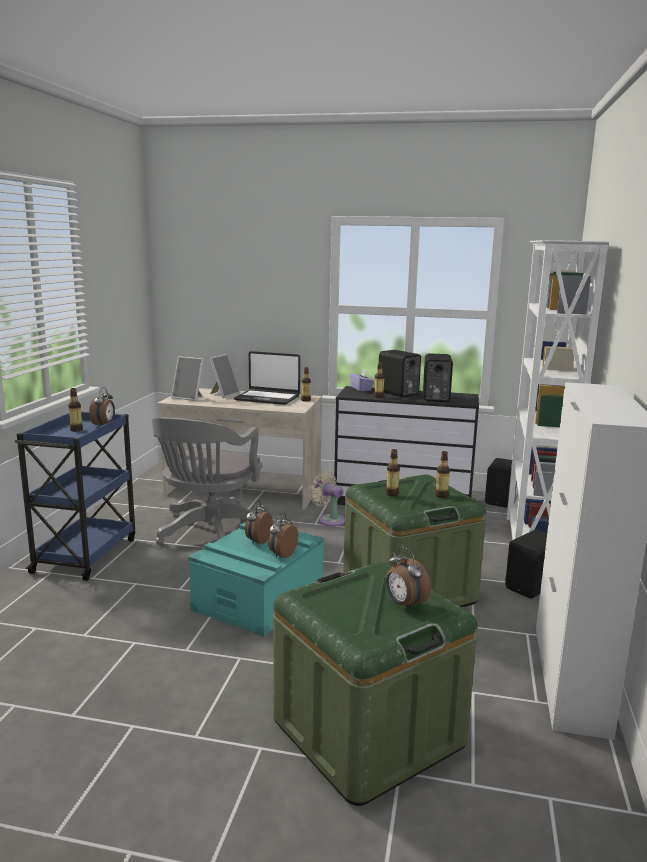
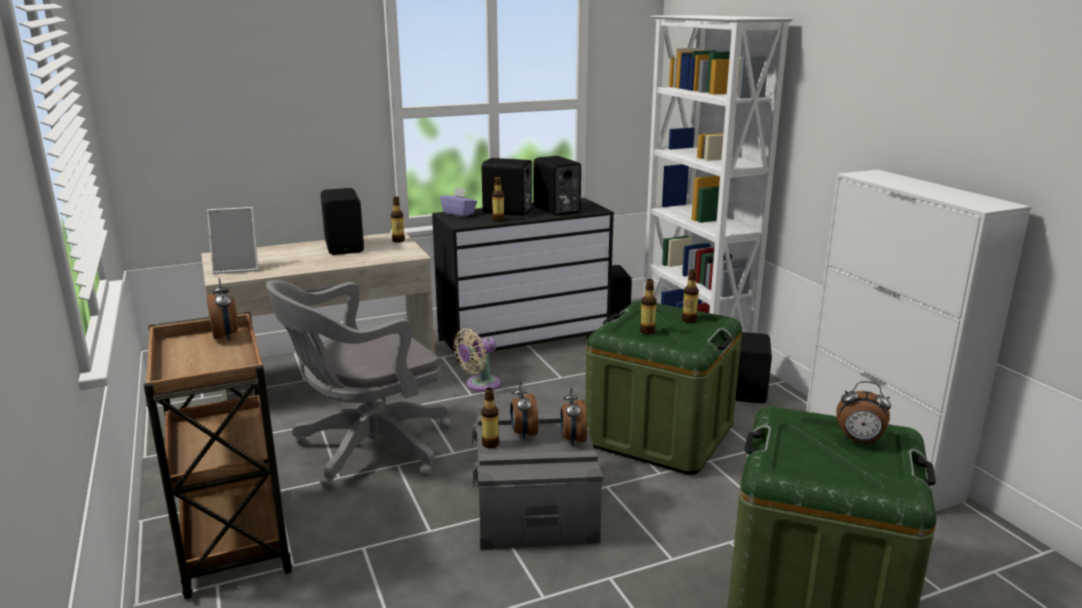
camera: 35 degrees left, 5 degrees up
blue cart [15,411,135,581] -> brown cart [144,312,292,599]
bottle [68,388,83,432] -> bottle moved to [481,387,499,448]
grey office chair [152,417,263,545] -> grey office chair turned 75 degrees clockwise [266,280,451,488]
turquoise storage box [188,522,324,637] -> grey storage box [472,406,603,550]
picture frame [209,354,240,398] -> none
laptop [234,351,300,405] -> black speaker [321,188,364,255]
beige fan [310,471,345,527] -> beige fan turned 45 degrees counterclockwise [454,328,501,392]

